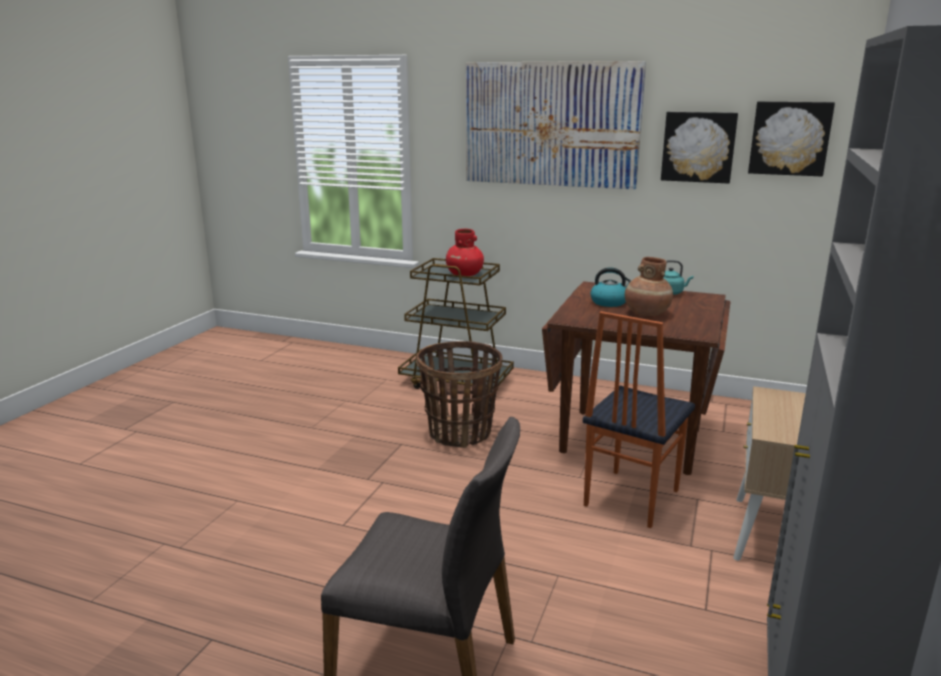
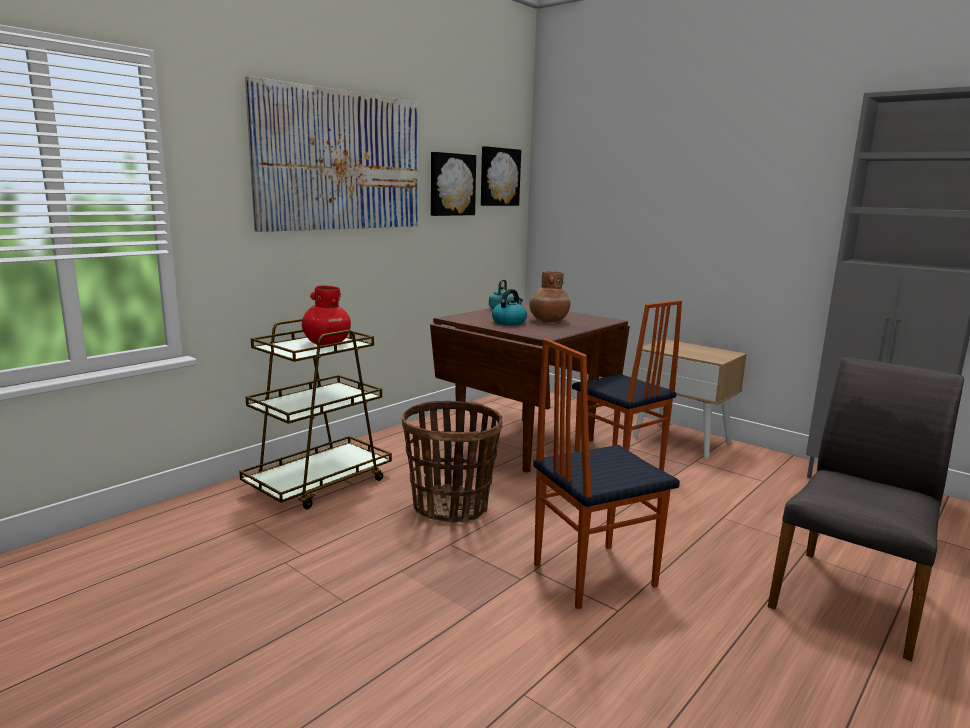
camera: 70 degrees left, 5 degrees down
none -> chair [533,338,680,609]

